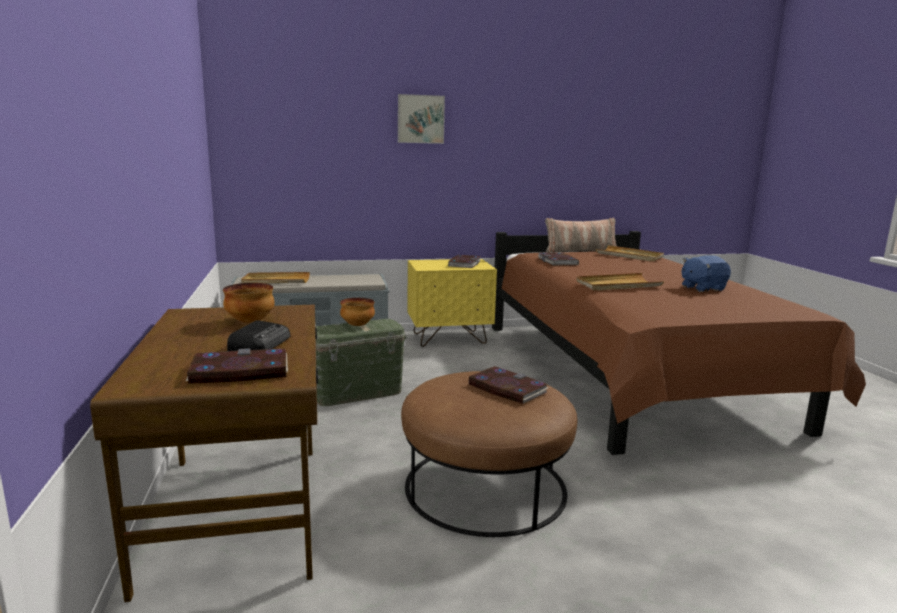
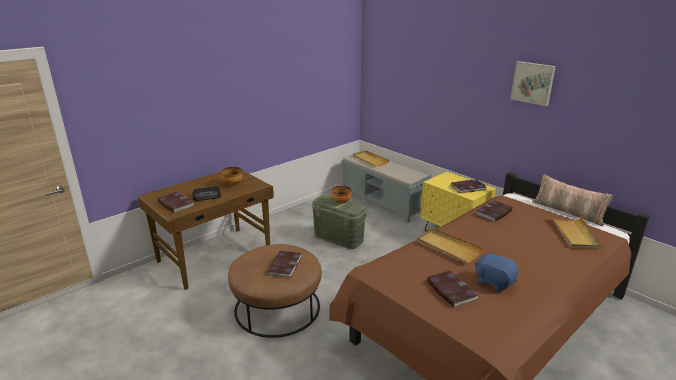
camera: 60 degrees right, 10 degrees up
picture [398,94,445,144] -> picture moved to [510,61,556,106]
none -> book [427,271,478,307]

